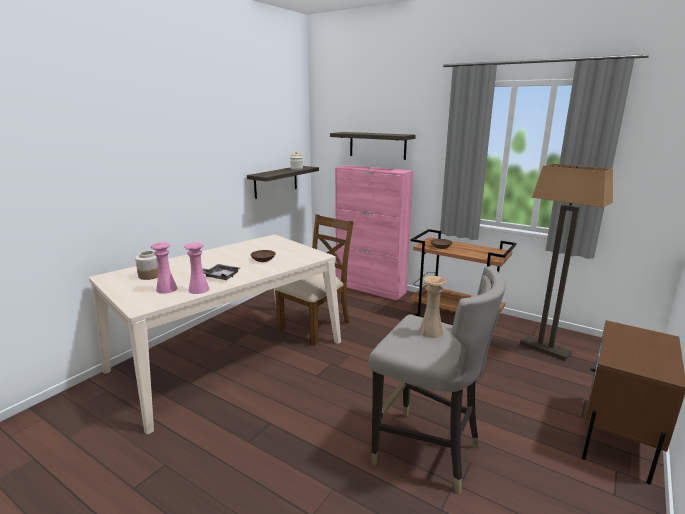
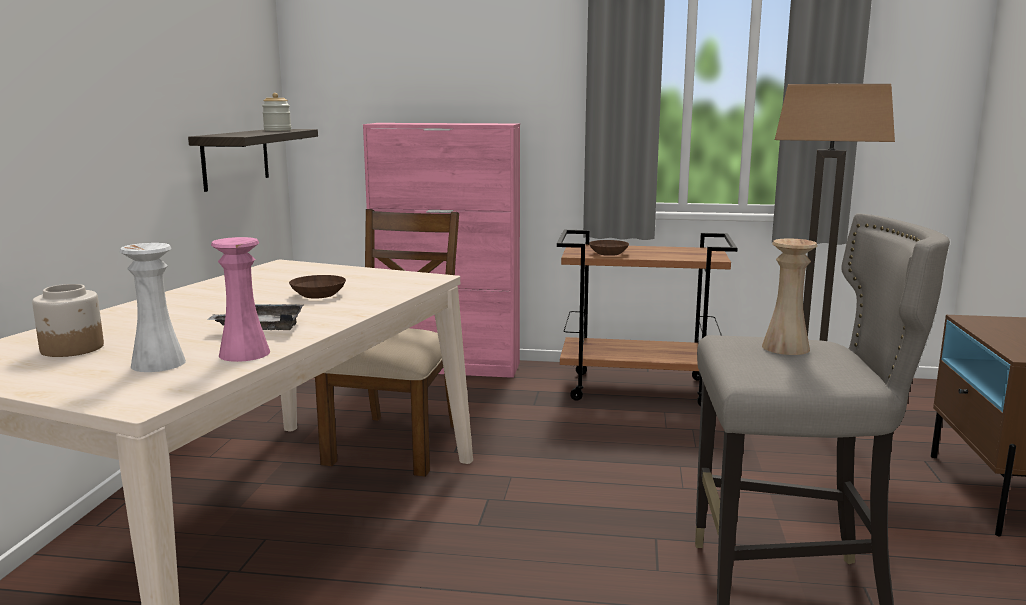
camera: 25 degrees left, 5 degrees down
pink vase [150,242,178,294] -> white vase [119,243,186,372]
shelf [330,132,416,160] -> none

